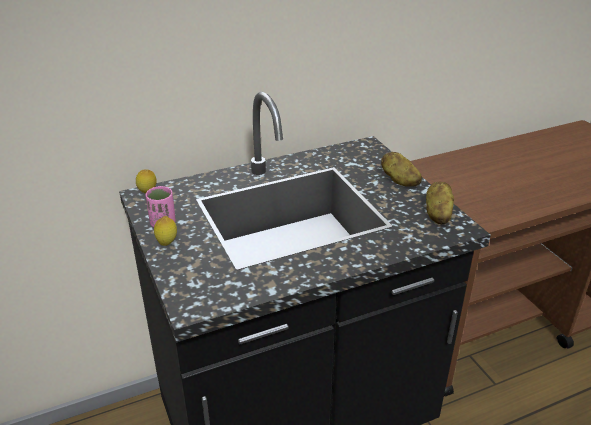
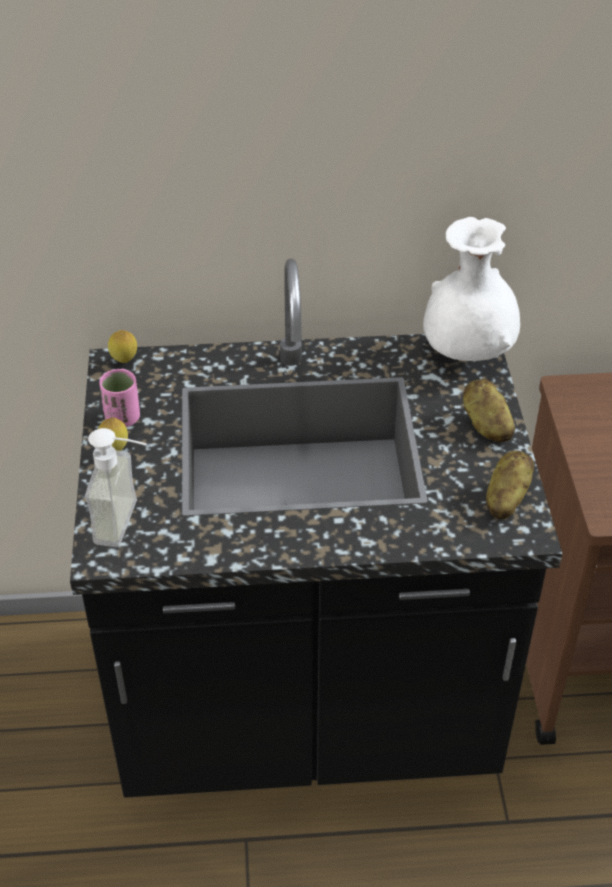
camera: 20 degrees right, 10 degrees up
none -> soap dispenser [85,428,147,547]
none -> white vase [423,217,520,361]

